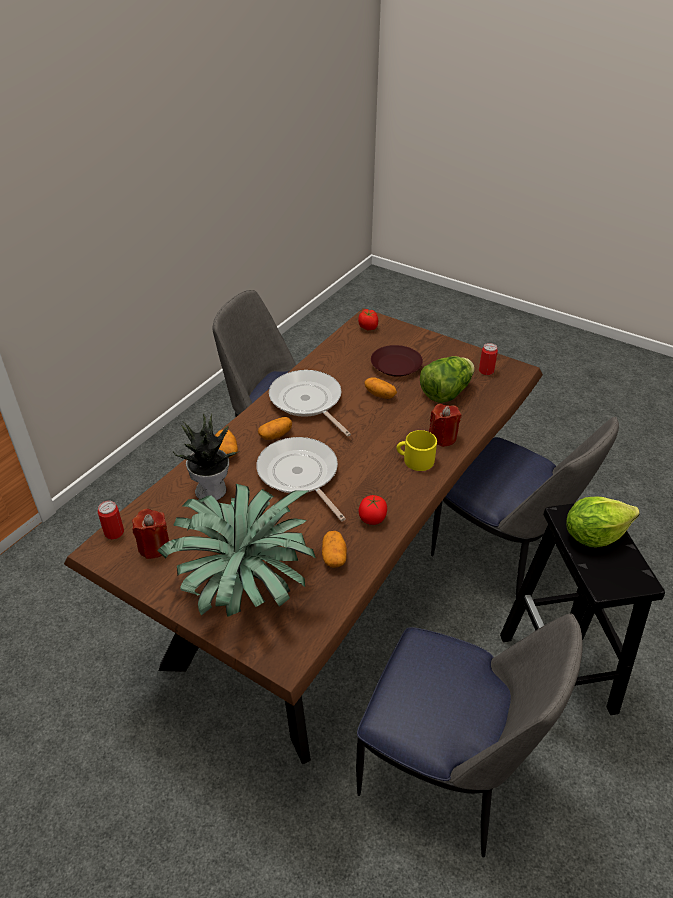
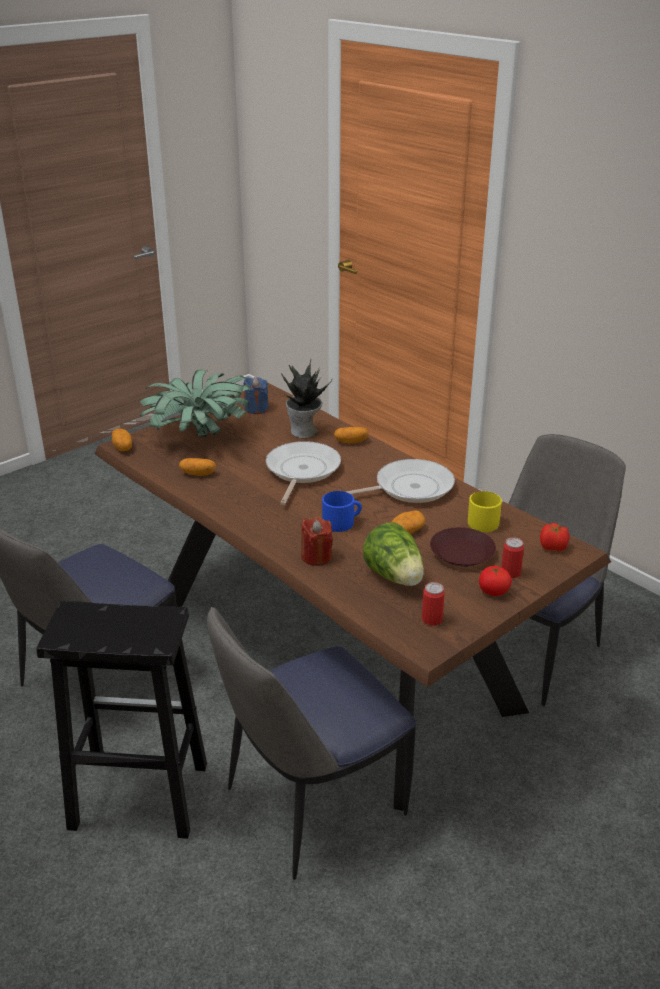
camera: 105 degrees right, 10 degrees down
can [98,501,124,539] -> can moved to [501,537,524,578]
red candle [132,509,169,559] -> blue candle [244,377,269,414]
frying pan [256,437,346,521] -> frying pan turned 60 degrees counterclockwise [266,441,341,505]
potato [258,417,292,440] -> potato moved to [112,429,132,451]
tomato [359,495,387,525] -> tomato moved to [479,566,512,596]
yellow mug [396,430,437,471] -> yellow mug moved to [468,491,502,532]
lettuce [566,497,640,547] -> none
none -> blue mug [322,491,362,532]

